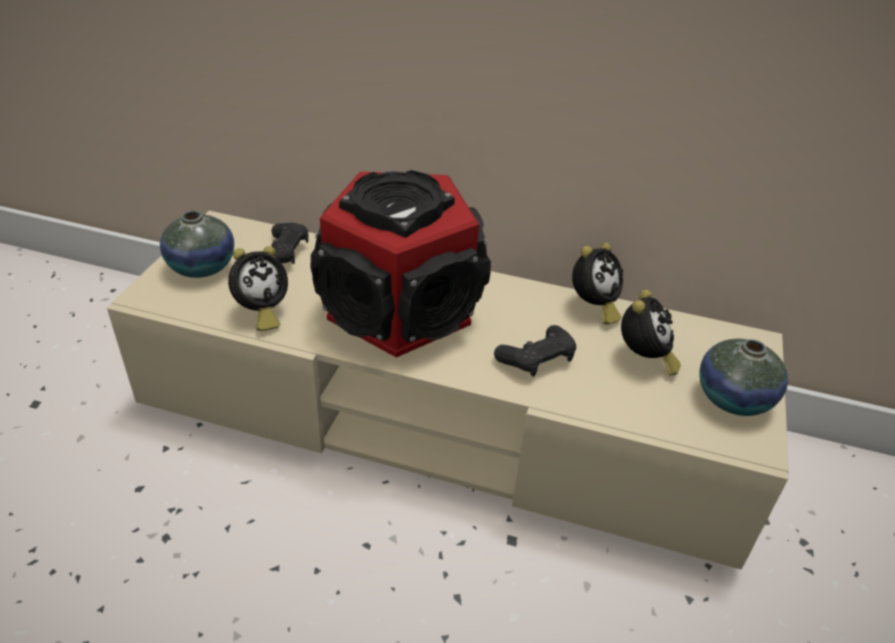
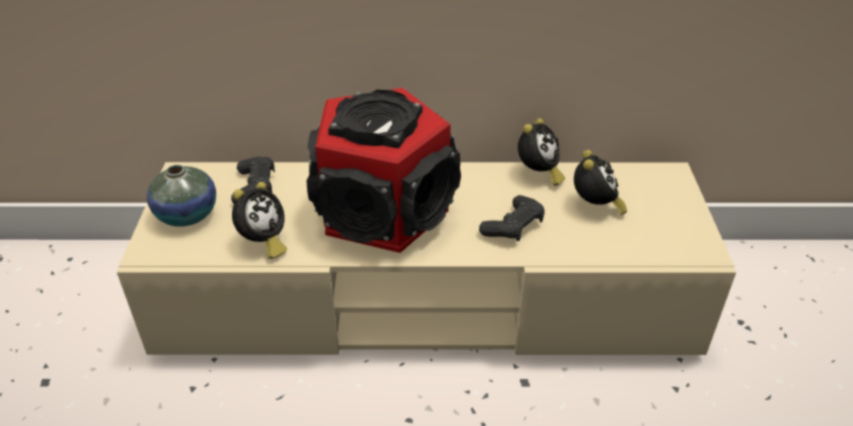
camera: 15 degrees left, 0 degrees up
vase [699,339,788,416] -> none

